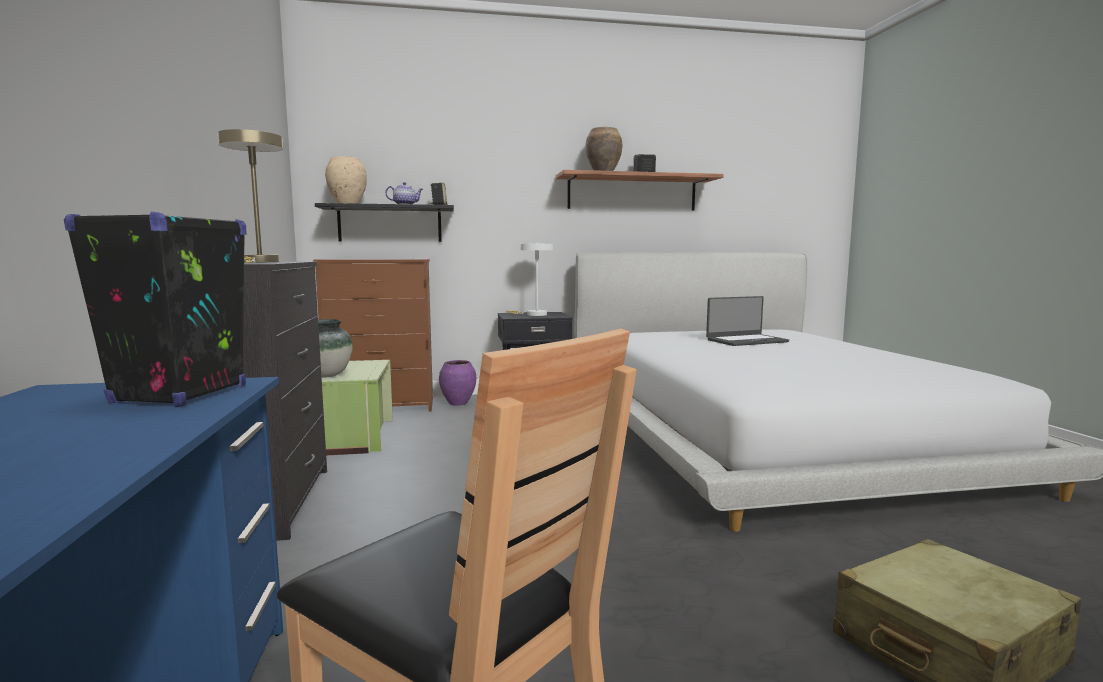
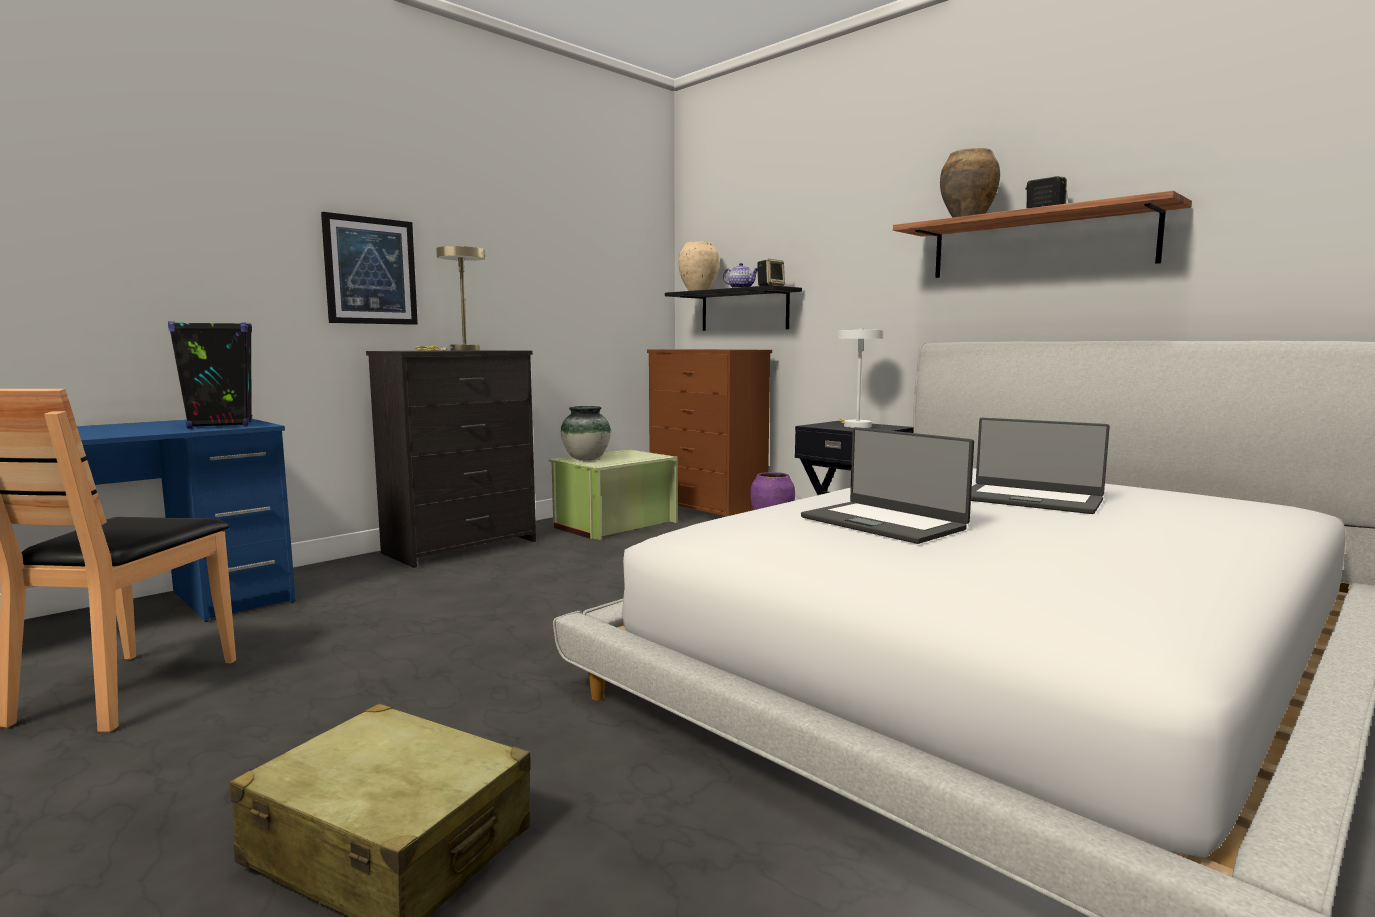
camera: 55 degrees right, 0 degrees up
none -> picture [321,212,418,325]
none -> laptop [801,427,974,544]

